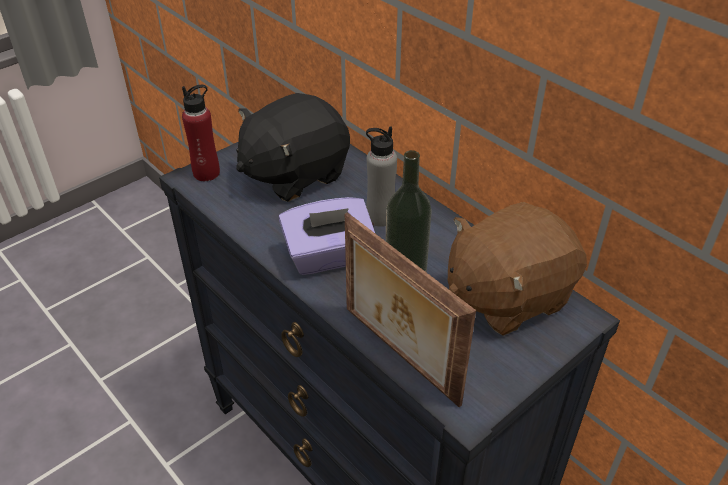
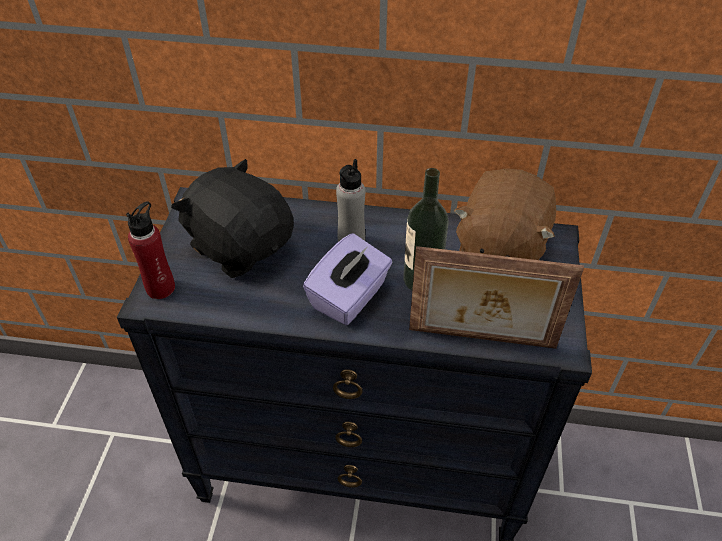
camera: 40 degrees left, 5 degrees up
black plush toy [236,93,350,202] -> black plush toy turned 120 degrees clockwise [171,159,294,278]

